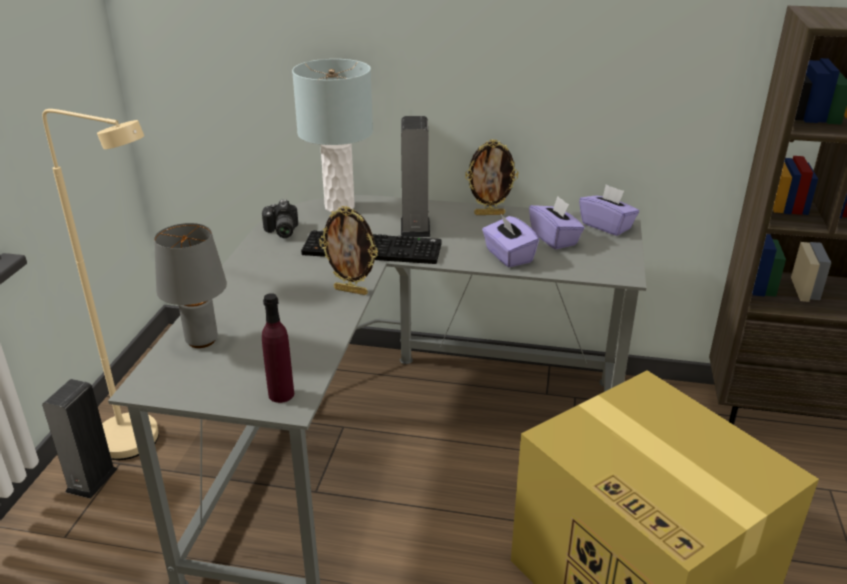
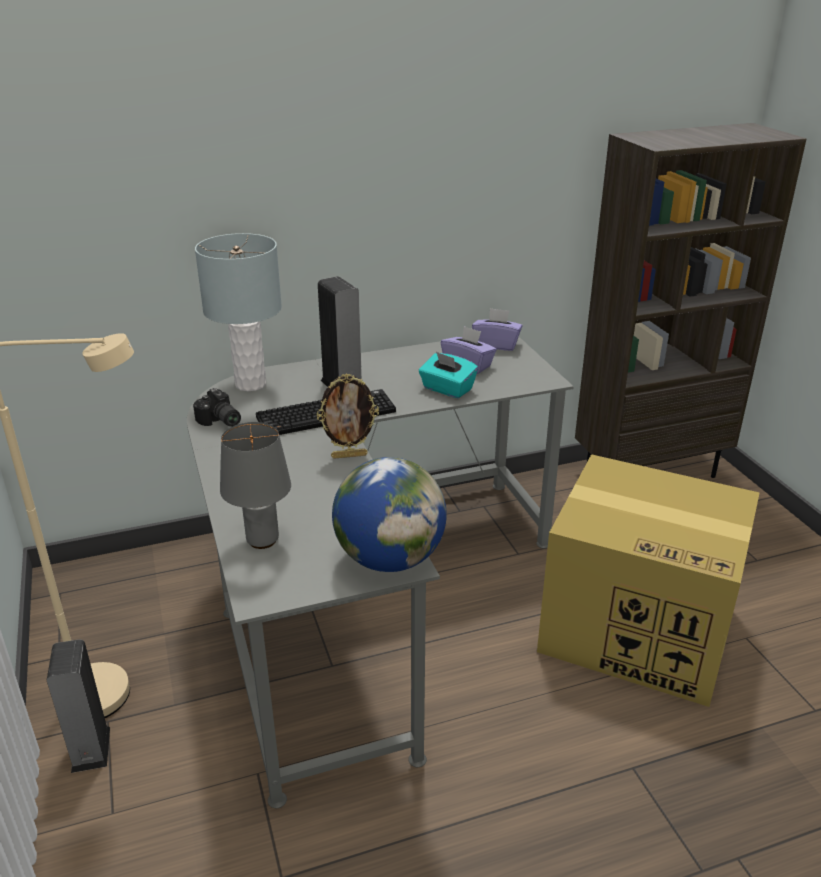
camera: 30 degrees left, 0 degrees up
purple bottle [262,293,294,403] -> globe [332,457,447,572]
picture frame [465,139,518,215] -> none
purple tissue box [482,214,539,267] -> turquoise tissue box [419,352,478,398]

